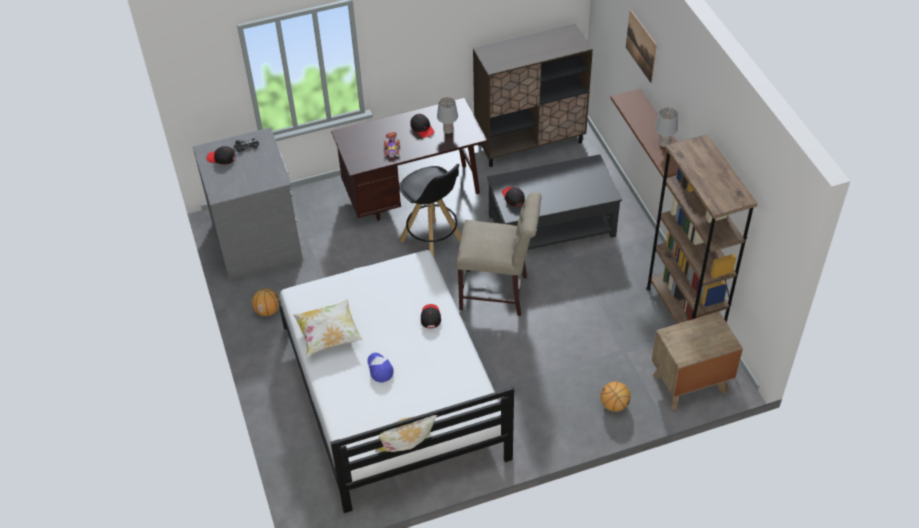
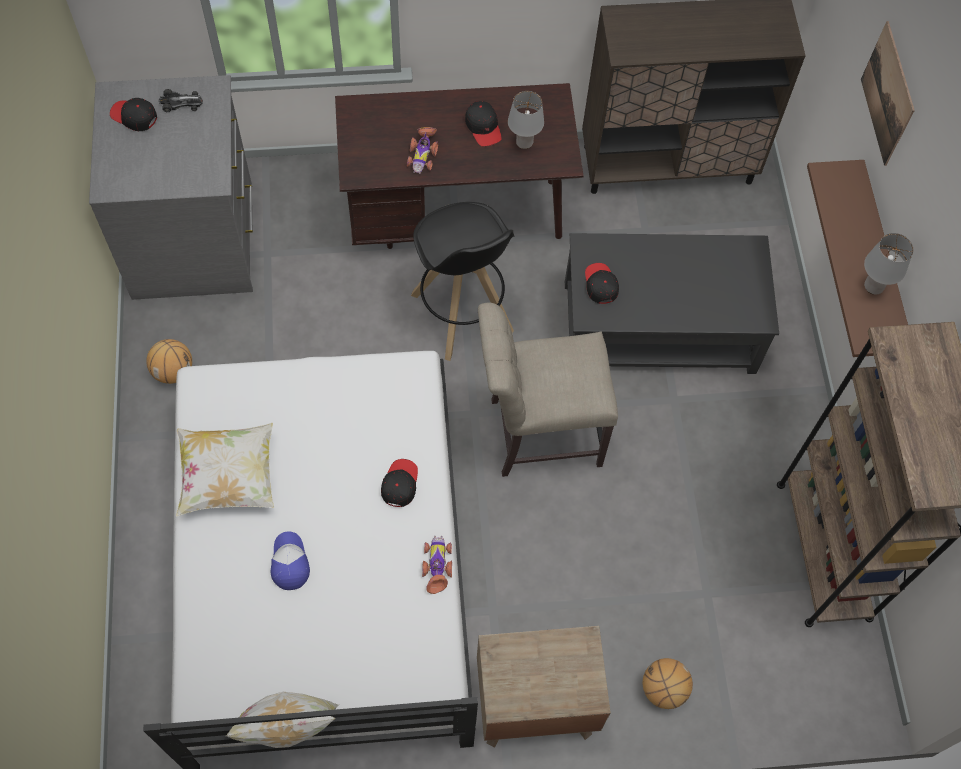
camera: 10 degrees right, 15 degrees up
beige chair [457,192,542,316] -> beige chair turned 150 degrees clockwise [478,303,618,477]
brown nightstand [652,312,743,410] -> brown nightstand moved to [477,626,611,748]
none -> toy car [422,536,452,594]

